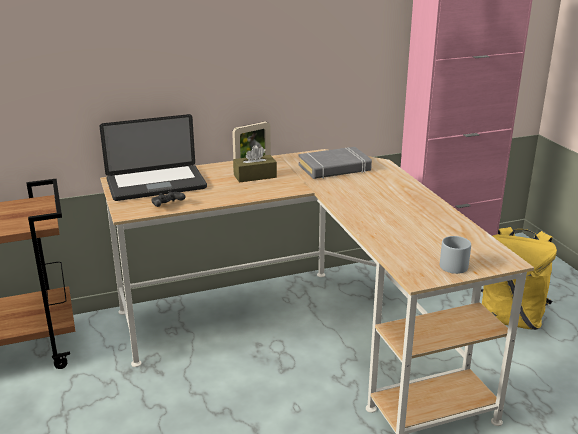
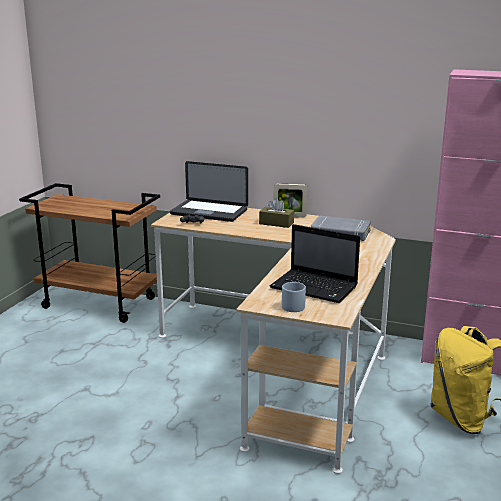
camera: 40 degrees right, 5 degrees down
none -> laptop [270,224,360,303]

